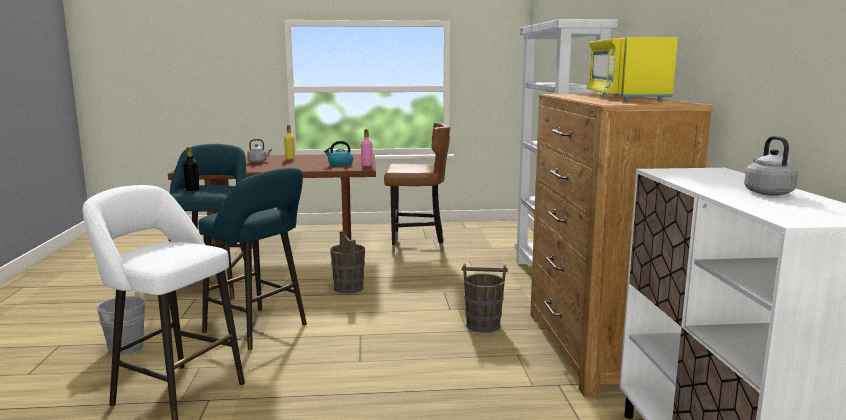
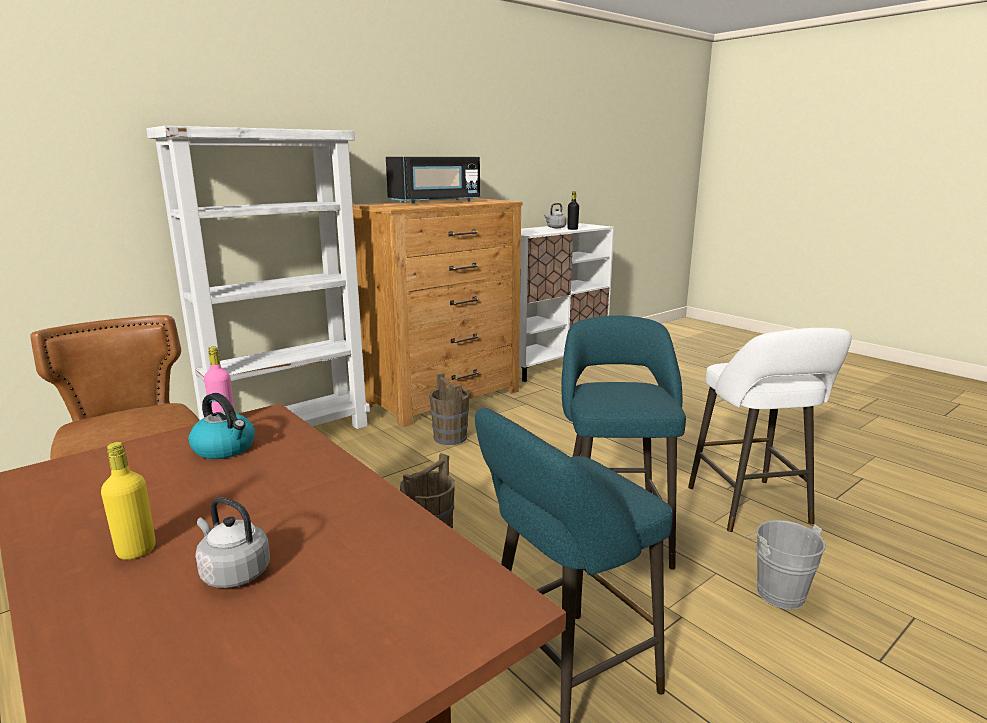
camera: 125 degrees left, 5 degrees up
black bottle [183,147,199,191] -> black bottle moved to [567,191,579,230]
yellow microwave [586,37,678,101] -> black microwave [386,157,480,204]

